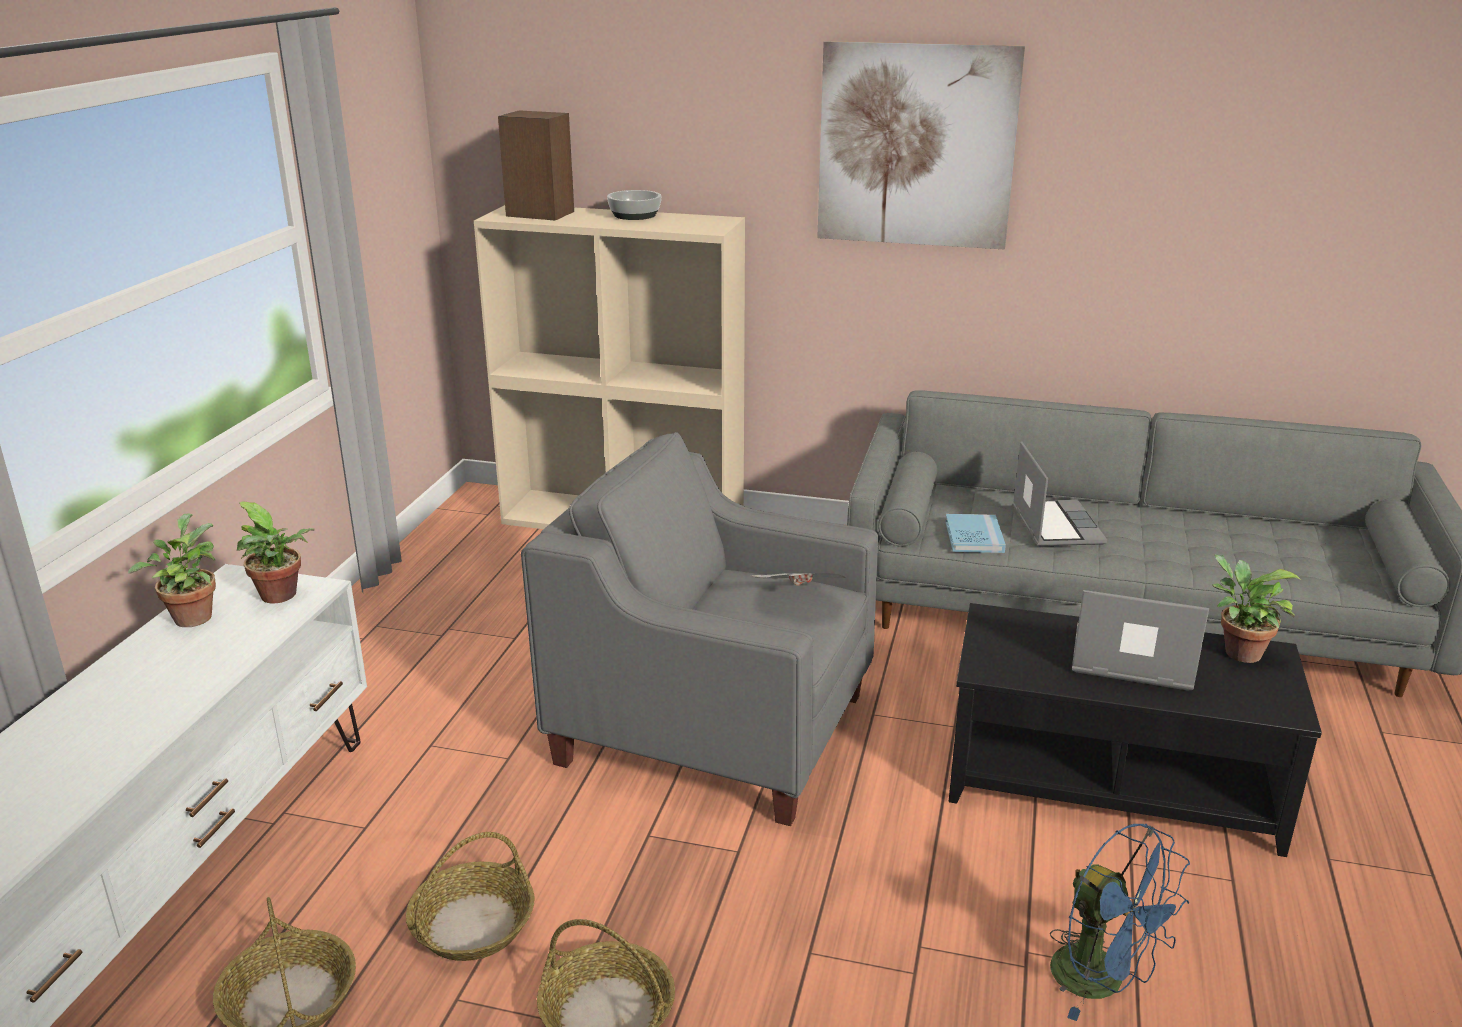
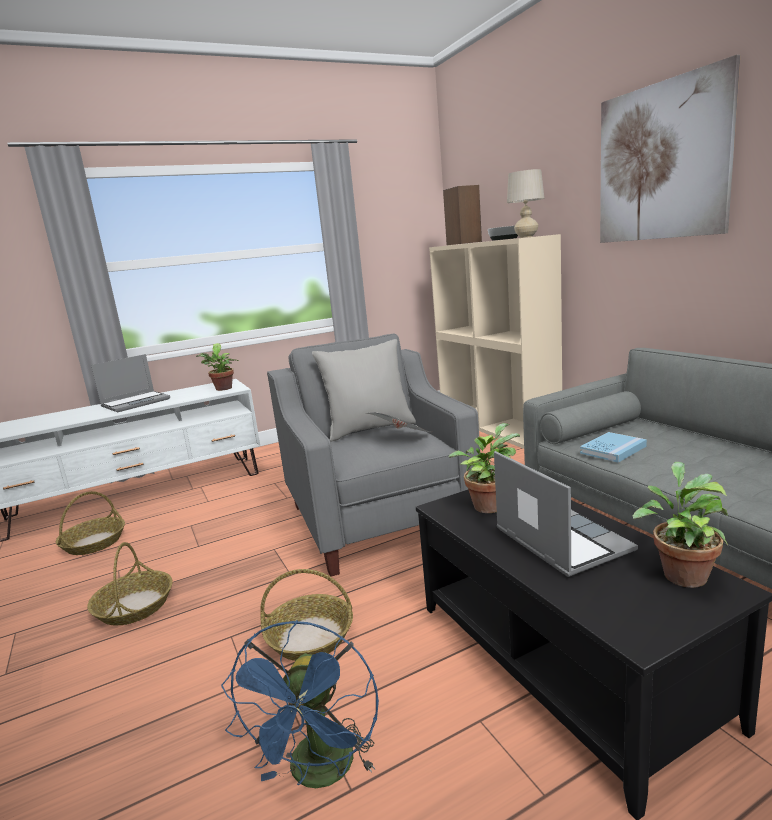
camera: 50 degrees right, 10 degrees down
potted plant [128,513,216,627] -> potted plant moved to [449,423,520,513]
basket [406,832,534,961] -> basket moved to [260,569,353,661]
laptop [1013,441,1107,546] -> laptop moved to [91,354,170,412]
none -> grey pillow [312,339,416,442]
none -> beige table lamp [507,169,544,238]

